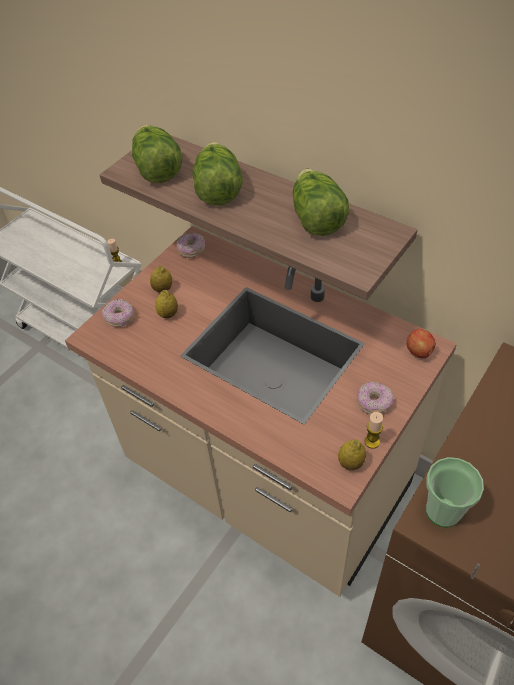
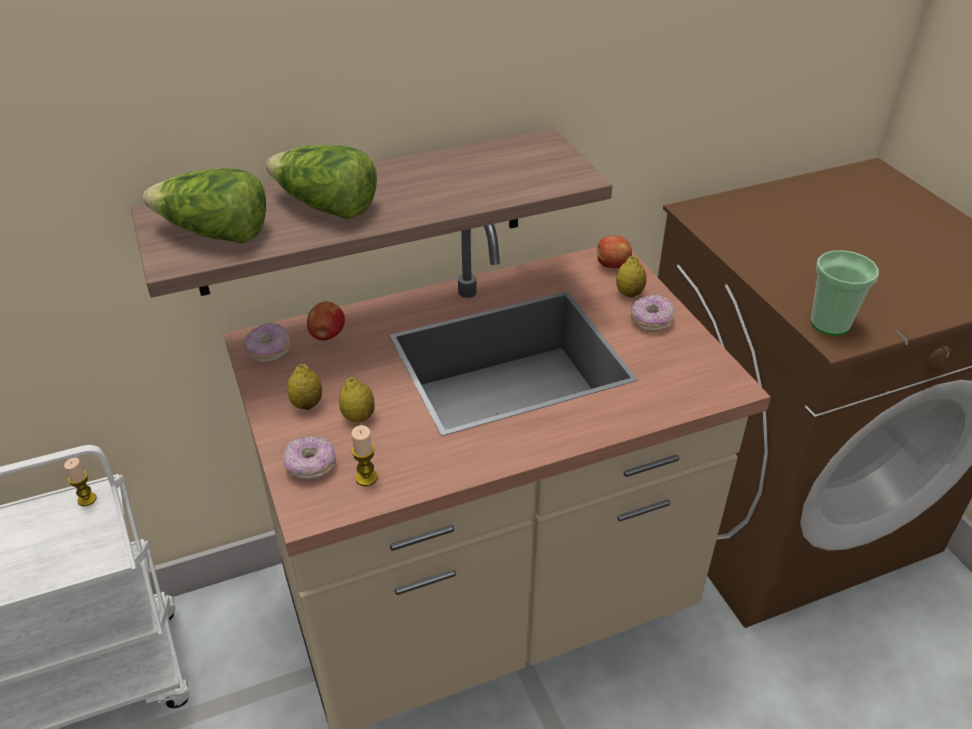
camera: 60 degrees left, 10 degrees down
lettuce [293,169,349,236] -> none
lemon [338,440,366,470] -> lemon moved to [616,256,646,297]
candle [364,412,383,449] -> candle moved to [351,425,378,486]
none -> apple [307,302,345,340]

